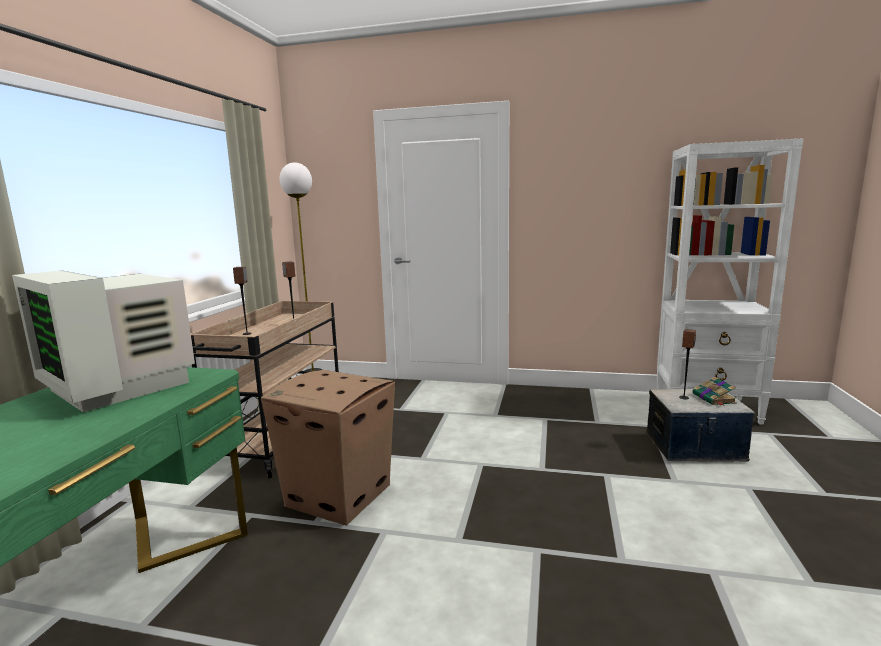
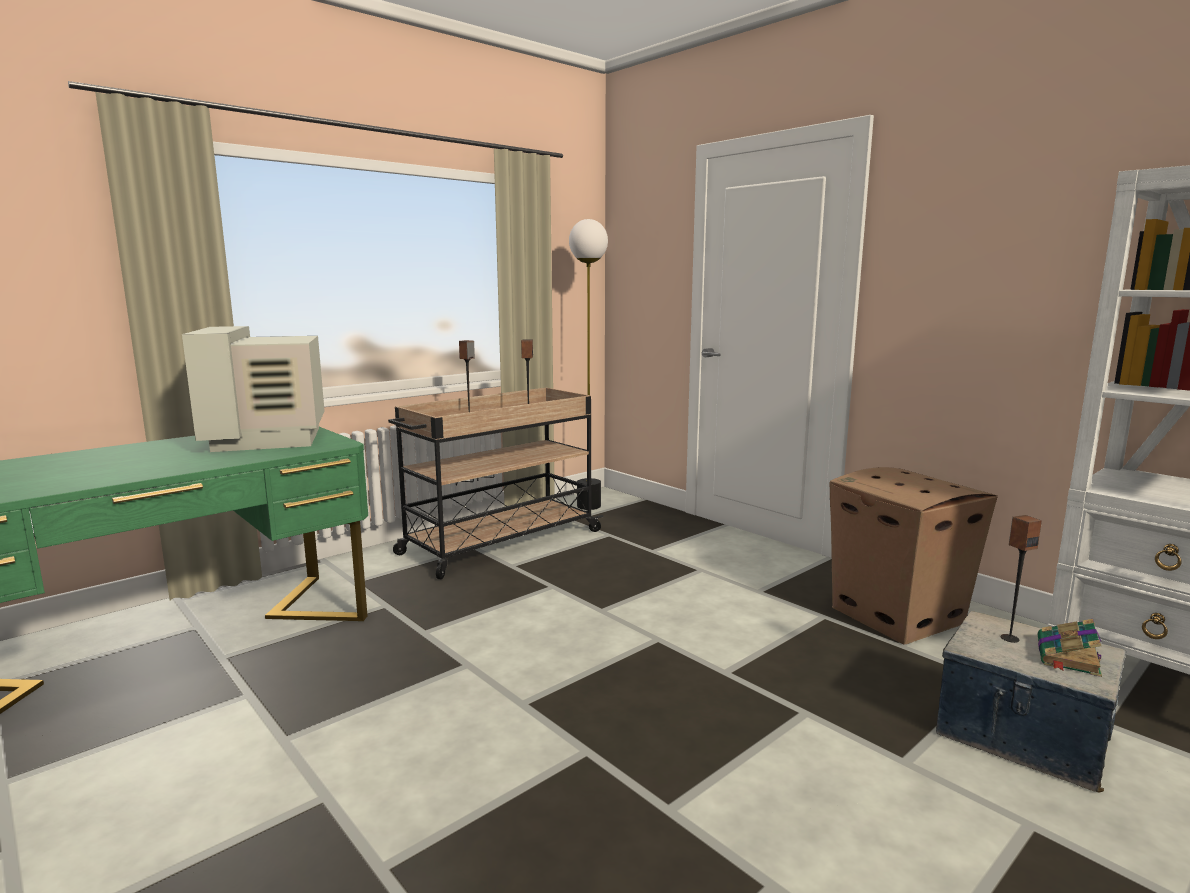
camera: 35 degrees right, 0 degrees up
cardboard box [261,370,395,525] -> cardboard box moved to [830,467,998,645]

